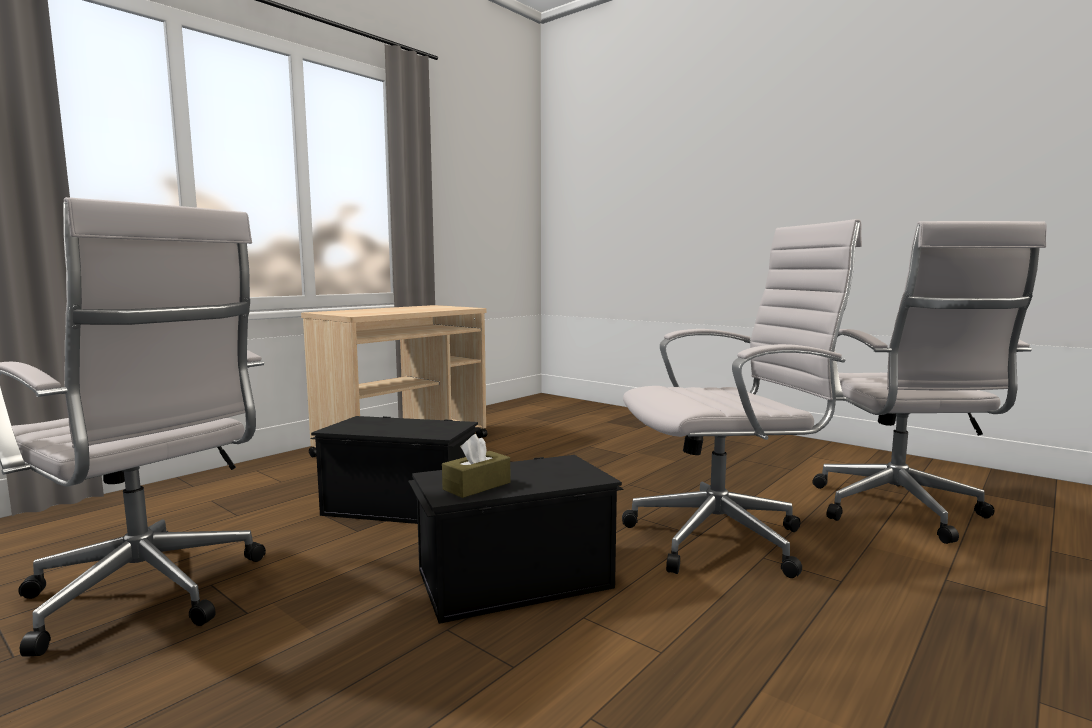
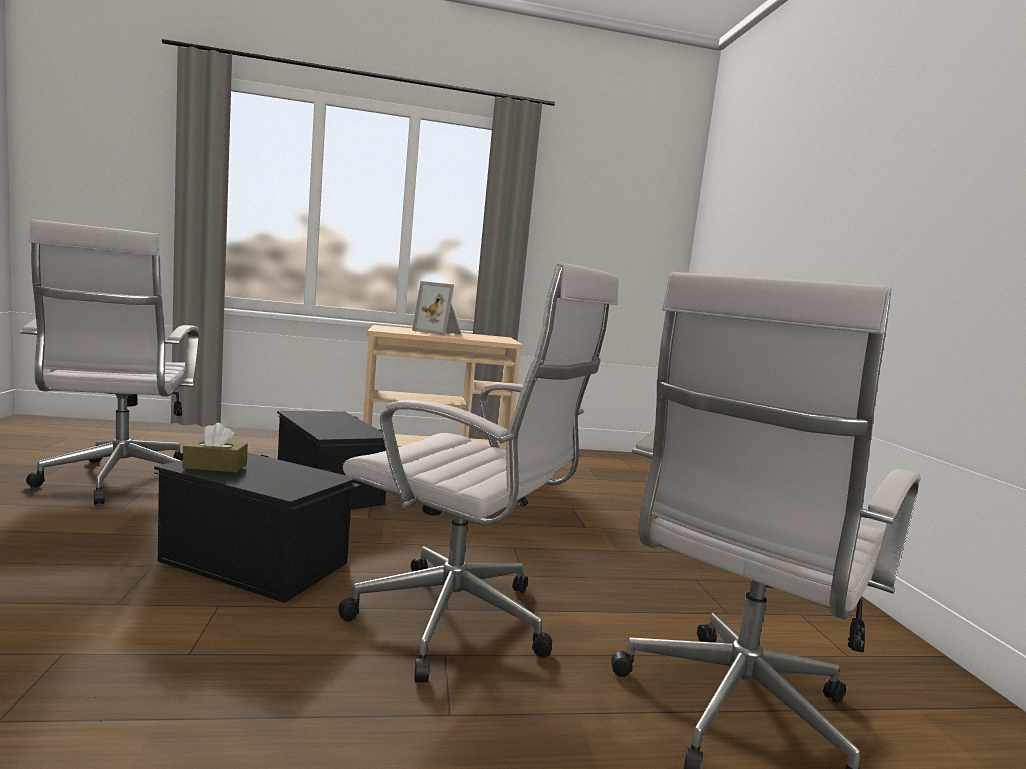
camera: 40 degrees right, 0 degrees up
none -> picture frame [412,281,462,336]

